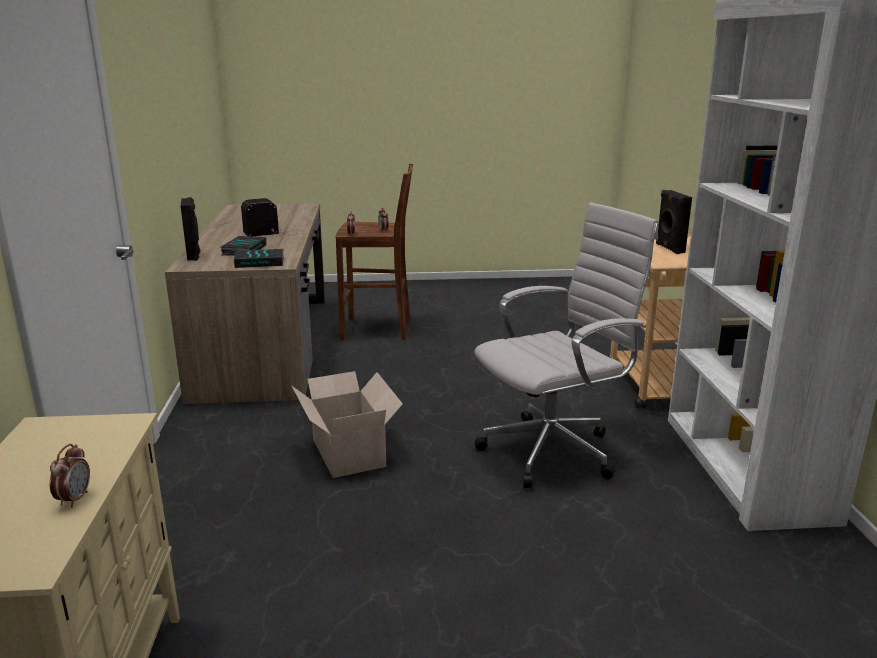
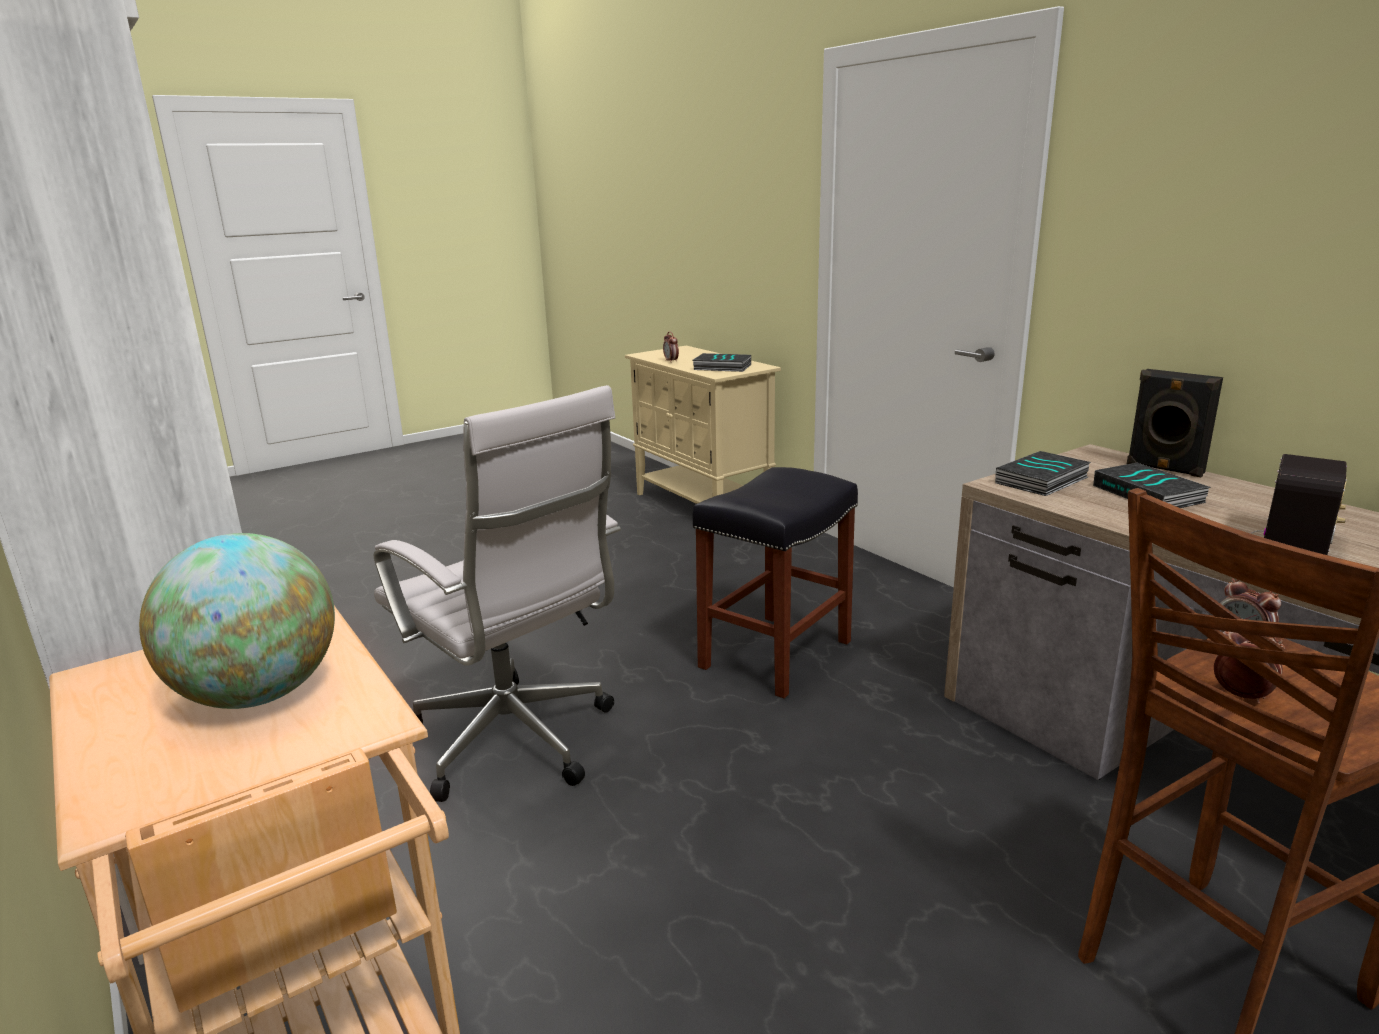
camera: 150 degrees right, 0 degrees up
cardboard box [292,371,403,478] -> black stool [693,467,858,698]
white office chair [474,202,658,488] -> white office chair turned 75 degrees counterclockwise [374,385,621,802]
black speaker [656,190,692,254] -> globe [139,533,335,709]
none -> book [693,353,751,372]

